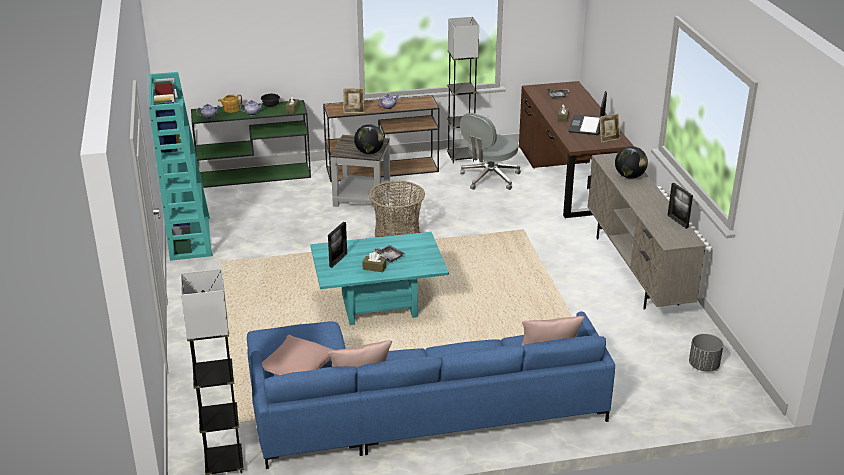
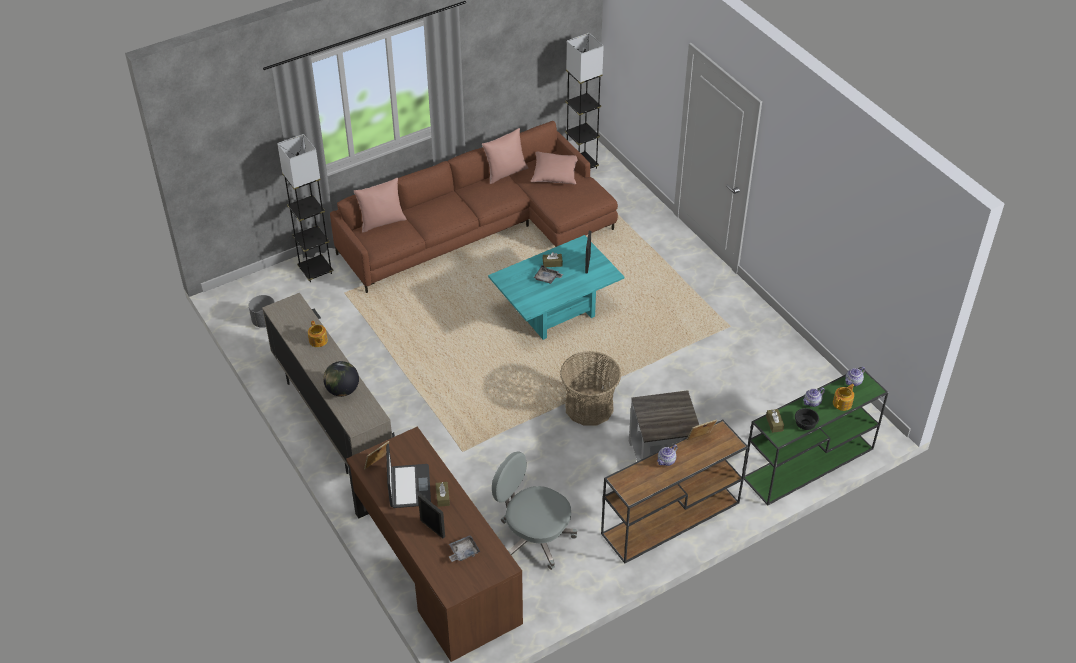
camera: 160 degrees right, 15 degrees up
turquoise bookcase [149,72,213,261] -> none
blue sofa [247,311,615,469] -> brown sofa [330,121,618,293]
globe [354,124,384,154] -> none
grey floor lamp [446,17,479,163] -> grey floor lamp moved to [277,134,334,282]
grey office chair [460,113,521,190] -> grey office chair turned 75 degrees counterclockwise [492,451,577,570]
picture frame [667,183,693,229] -> picture frame moved to [418,494,445,539]
none -> teapot [308,321,328,347]

